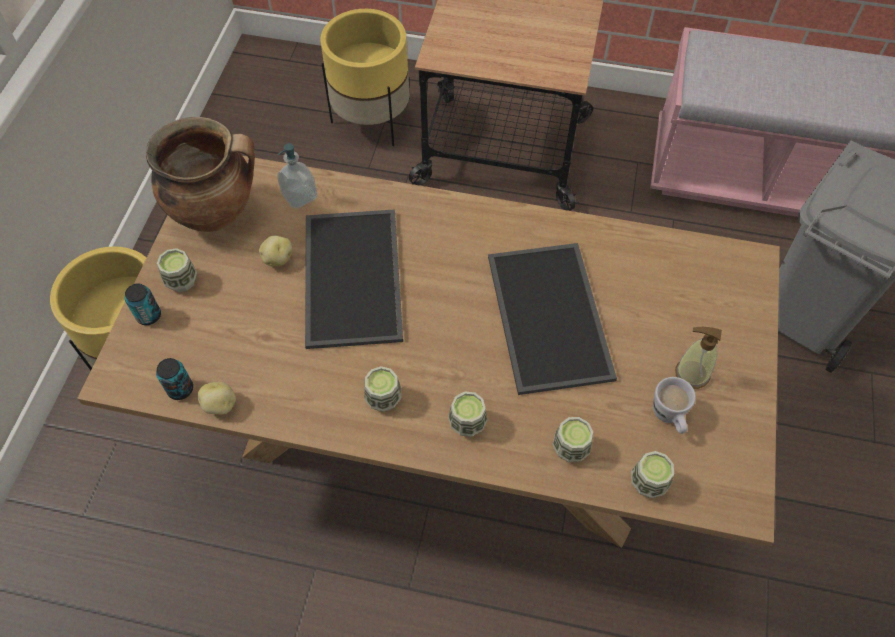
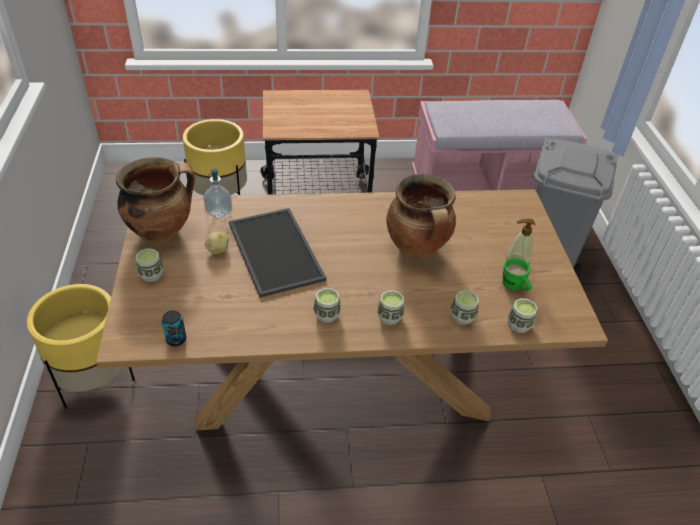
camera: 20 degrees left, 15 degrees down
can [125,283,161,325] -> none
potato [198,382,236,415] -> none
tray [488,243,617,395] -> cooking pot [386,174,456,258]
white mug [653,377,696,434] -> green mug [502,258,532,291]

